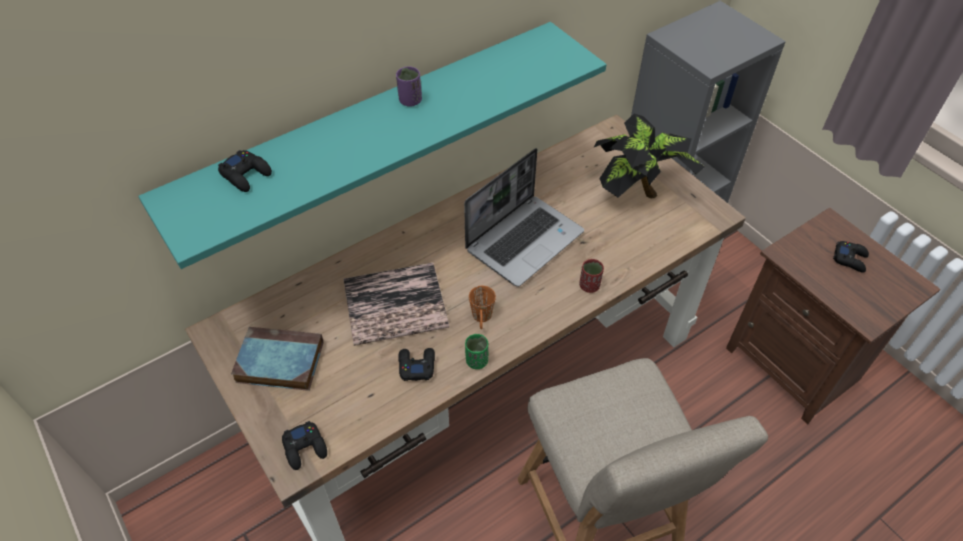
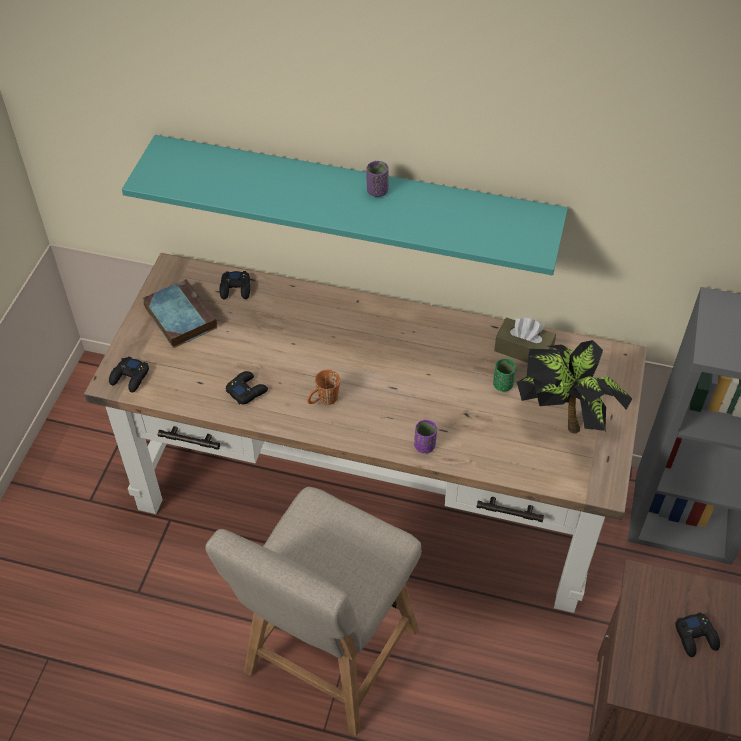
camera: 50 degrees right, 0 degrees up
black game controller [218,150,272,192] -> black game controller moved to [220,271,250,300]
book [344,263,449,346] -> none
laptop [464,148,584,287] -> none
green cup [465,334,488,369] -> green cup moved to [493,359,516,391]
red cup [579,259,604,293] -> purple cup [414,419,437,453]
none -> brown tissue box [494,317,556,363]

